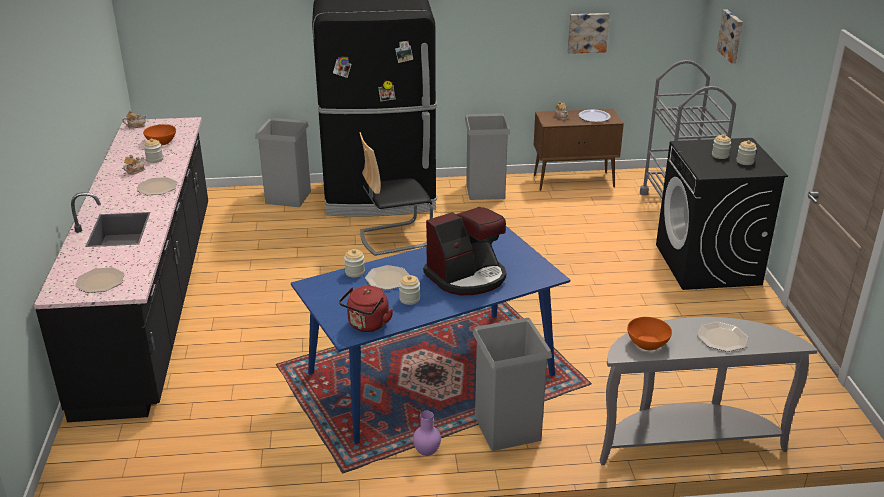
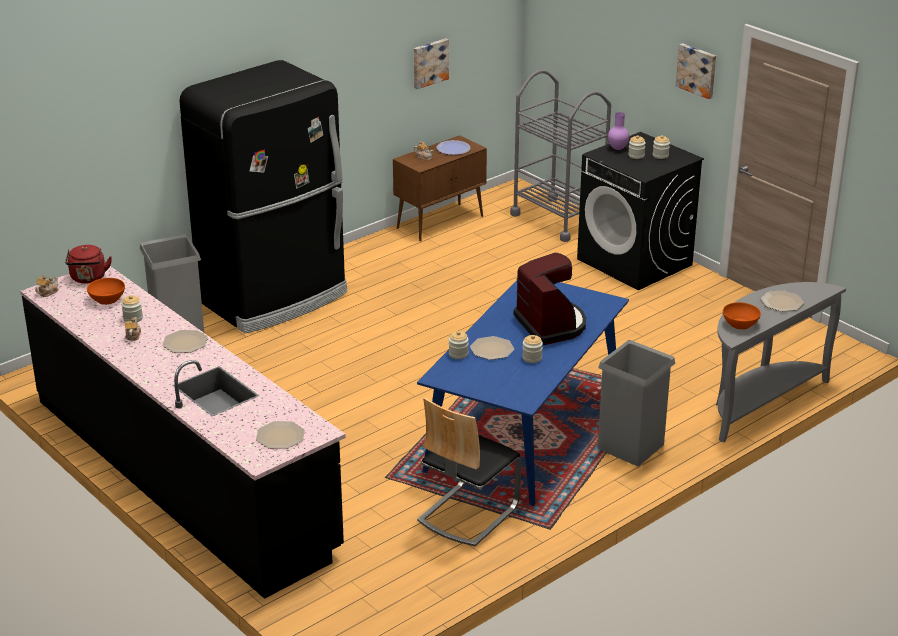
camera: 35 degrees left, 0 degrees up
red kettle [339,286,393,332] -> red kettle moved to [65,245,112,283]
chair [359,132,433,256] -> chair moved to [417,397,521,546]
purple vase [413,411,441,456] -> purple vase moved to [608,112,629,150]
coffee machine [423,207,506,295] -> coffee machine turned 45 degrees counterclockwise [513,253,586,345]
grey trash can [465,113,510,200] -> none
picture [717,10,743,63] -> picture moved to [676,43,716,99]

